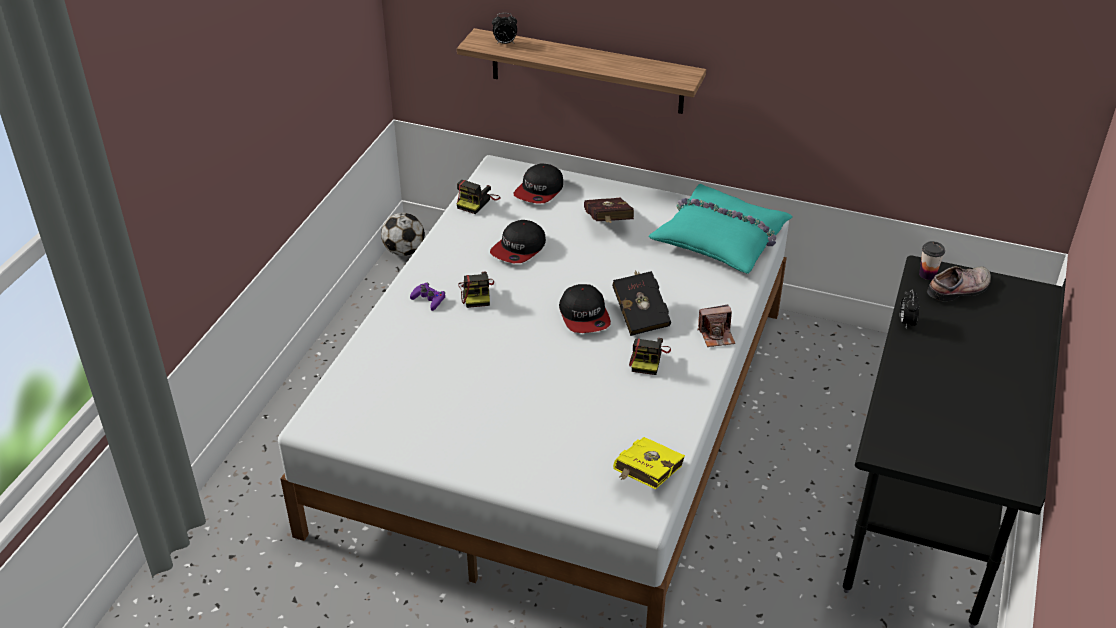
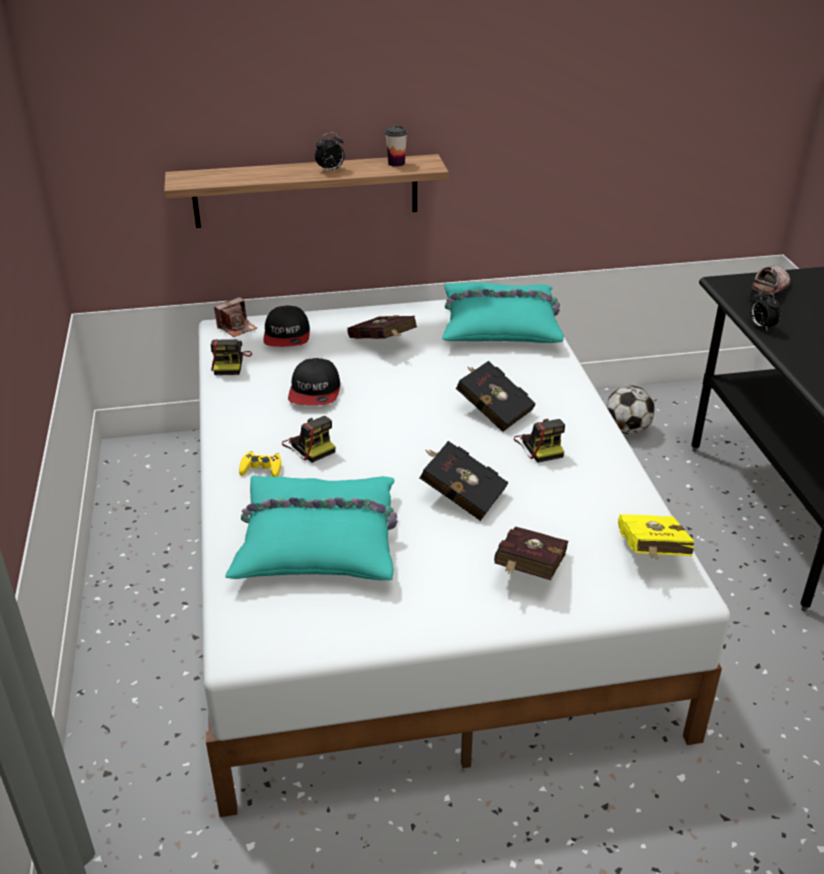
camera: 30 degrees left, 5 degrees down
football [381,213,425,256] -> football moved to [606,385,655,434]
purple game controller [410,283,445,311] -> yellow game controller [239,451,281,477]
alarm clock [492,13,517,44] -> alarm clock moved to [315,132,344,173]
cap [559,284,611,333] -> none
camera [698,305,735,347] -> camera moved to [214,297,257,337]
cup [919,241,945,280] -> cup moved to [385,126,407,167]
none -> turquoise pillow [226,475,397,580]
none -> black book [419,441,509,521]
none -> red book [494,526,568,580]

